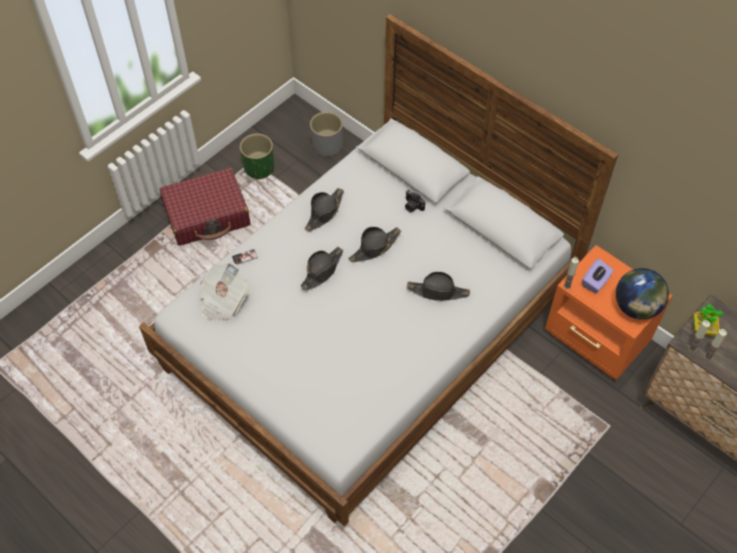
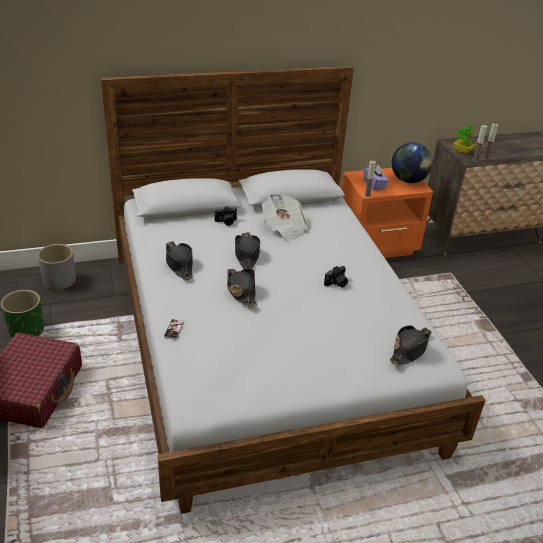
camera: 60 degrees left, 20 degrees down
newspaper [199,262,249,320] -> newspaper moved to [262,193,308,242]
black hat [407,272,470,301] -> black hat moved to [390,325,432,366]
none -> camera [324,266,348,288]

